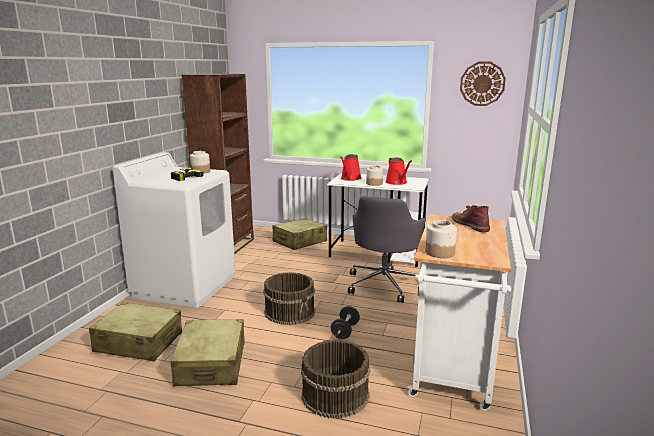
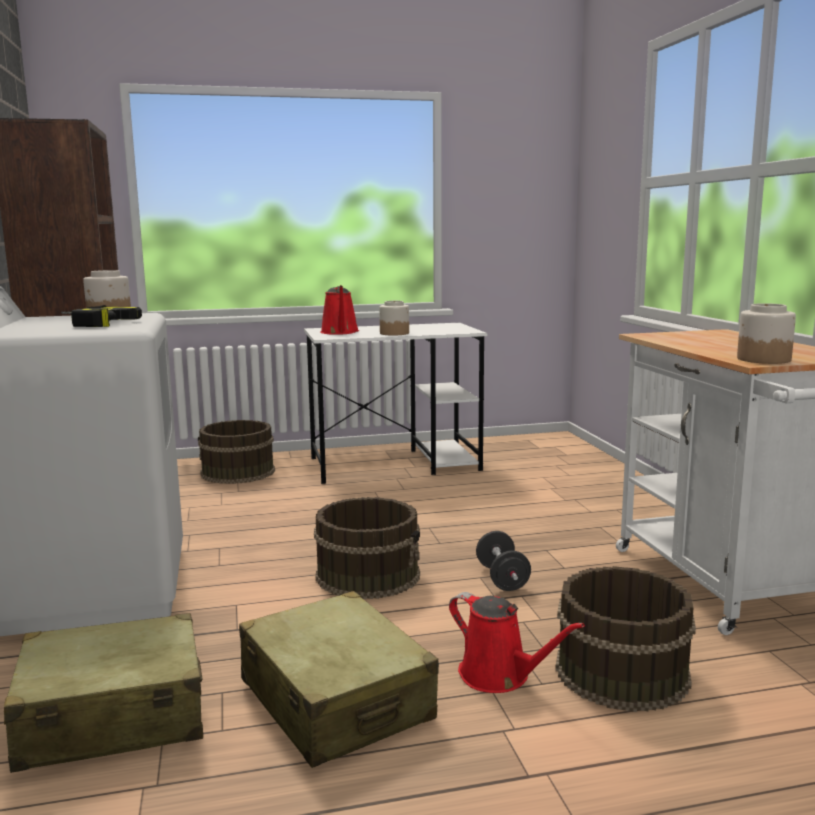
camera: 30 degrees left, 5 degrees down
beige suitcase [272,218,327,250] -> brown bucket [198,420,275,484]
grey office chair [348,196,426,303] -> none
red watering can [386,157,412,185] -> red watering can moved to [449,592,585,693]
brown boot [452,205,490,232] -> none
wall clock [460,62,506,106] -> none

